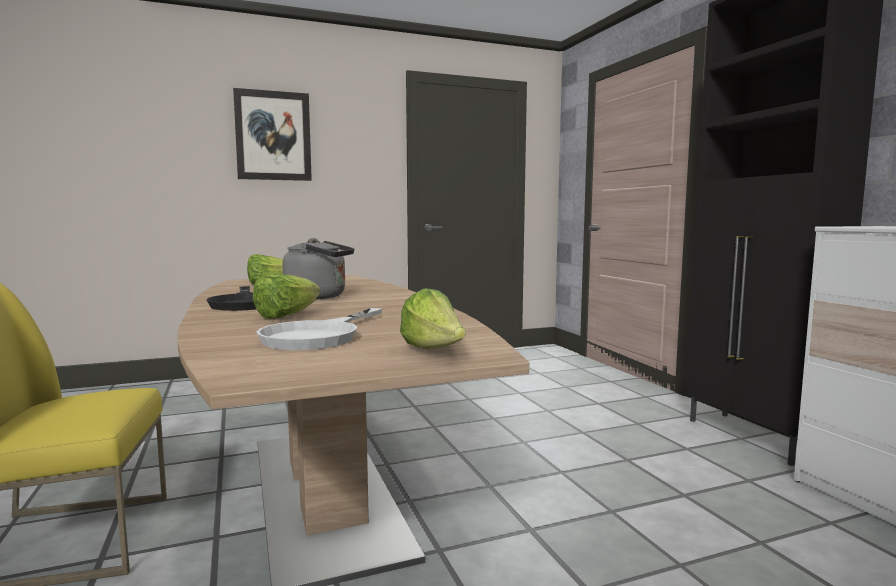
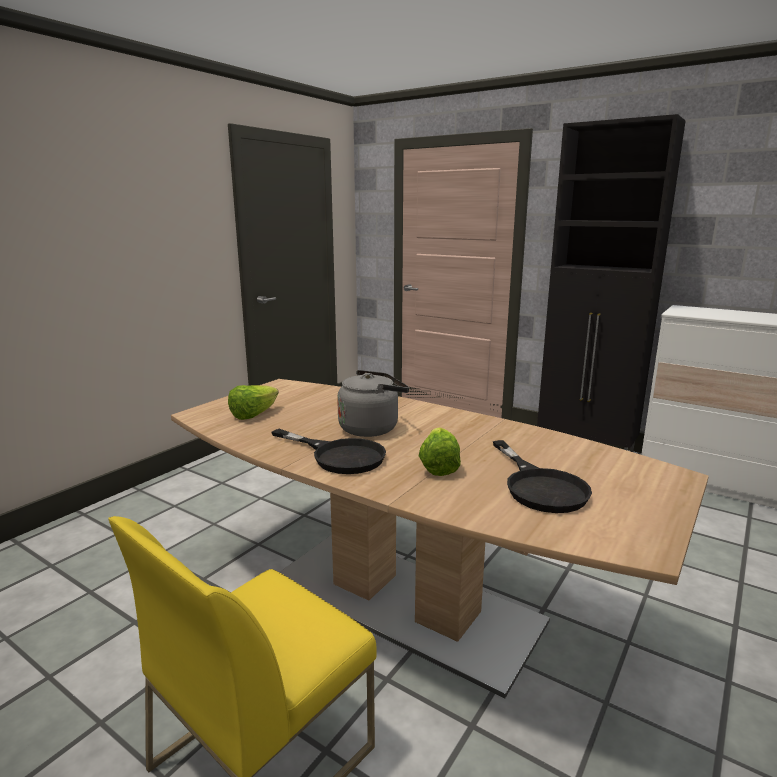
camera: 35 degrees left, 10 degrees up
picture [233,88,312,181] -> none
white frying pan [256,308,382,350] -> black frying pan [493,440,592,513]
lettuce [400,288,466,349] -> none

